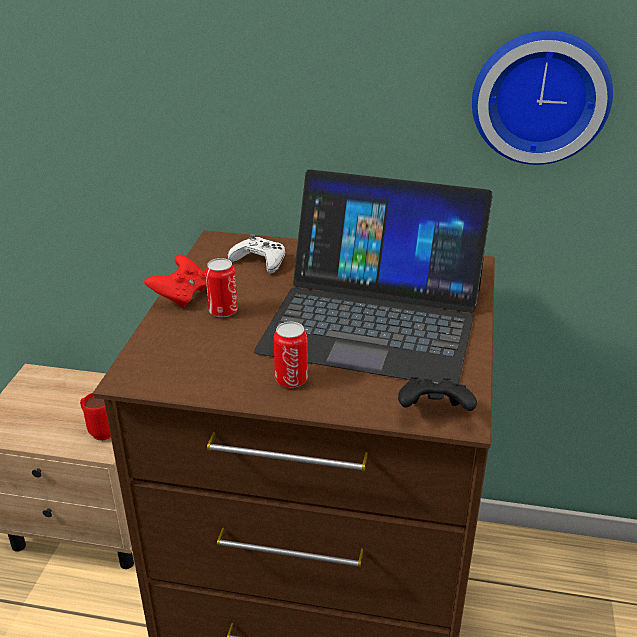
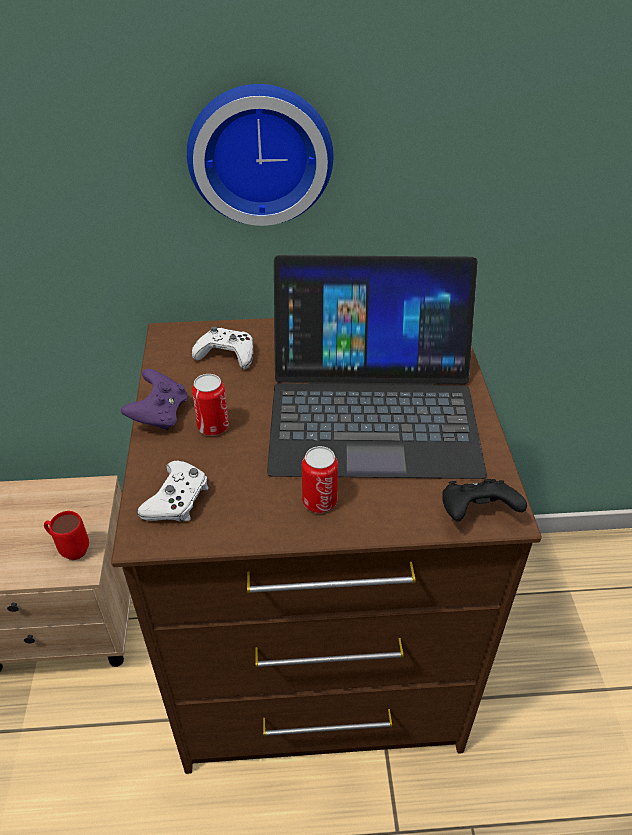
camera: 15 degrees left, 10 degrees up
red game controller [144,255,207,308] -> purple game controller [121,369,188,430]
wall clock [472,30,613,165] -> wall clock moved to [187,84,333,226]
none -> white game controller [137,460,209,521]

